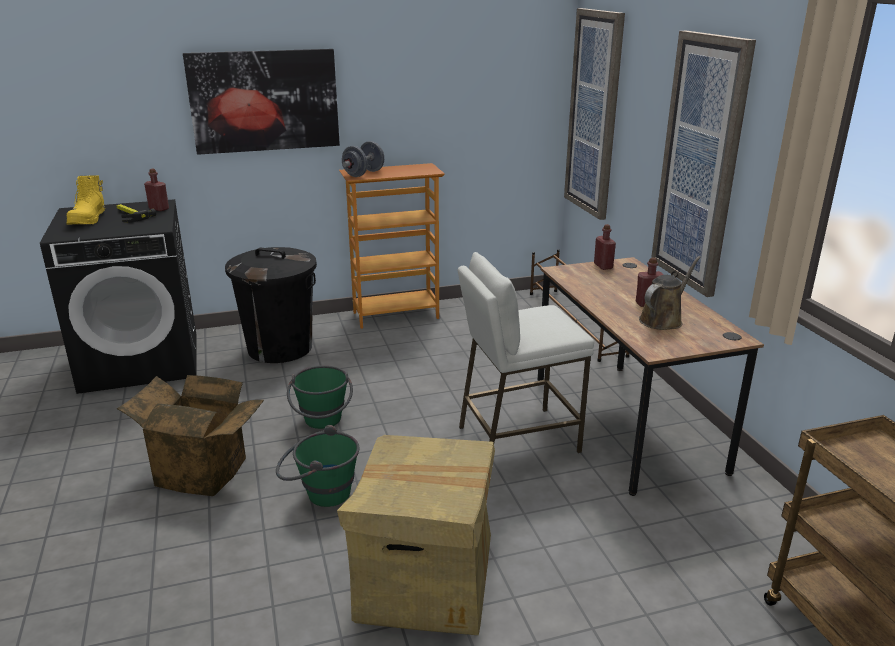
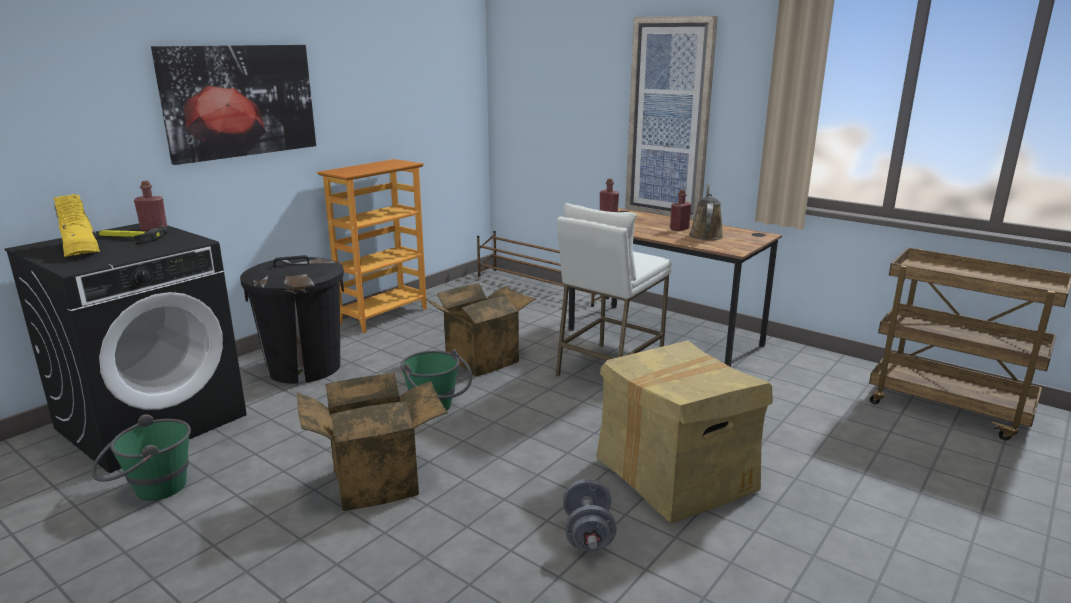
camera: 35 degrees left, 5 degrees down
green bucket [276,425,360,507] -> green bucket moved to [91,414,191,501]
grey dumbbell [342,141,384,177] -> grey dumbbell moved to [563,479,617,552]
picture [564,8,625,220] -> none
none -> cardboard box [426,283,537,376]

